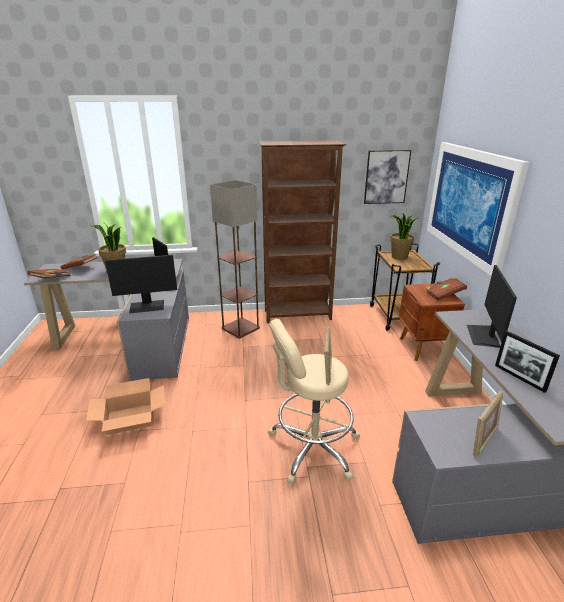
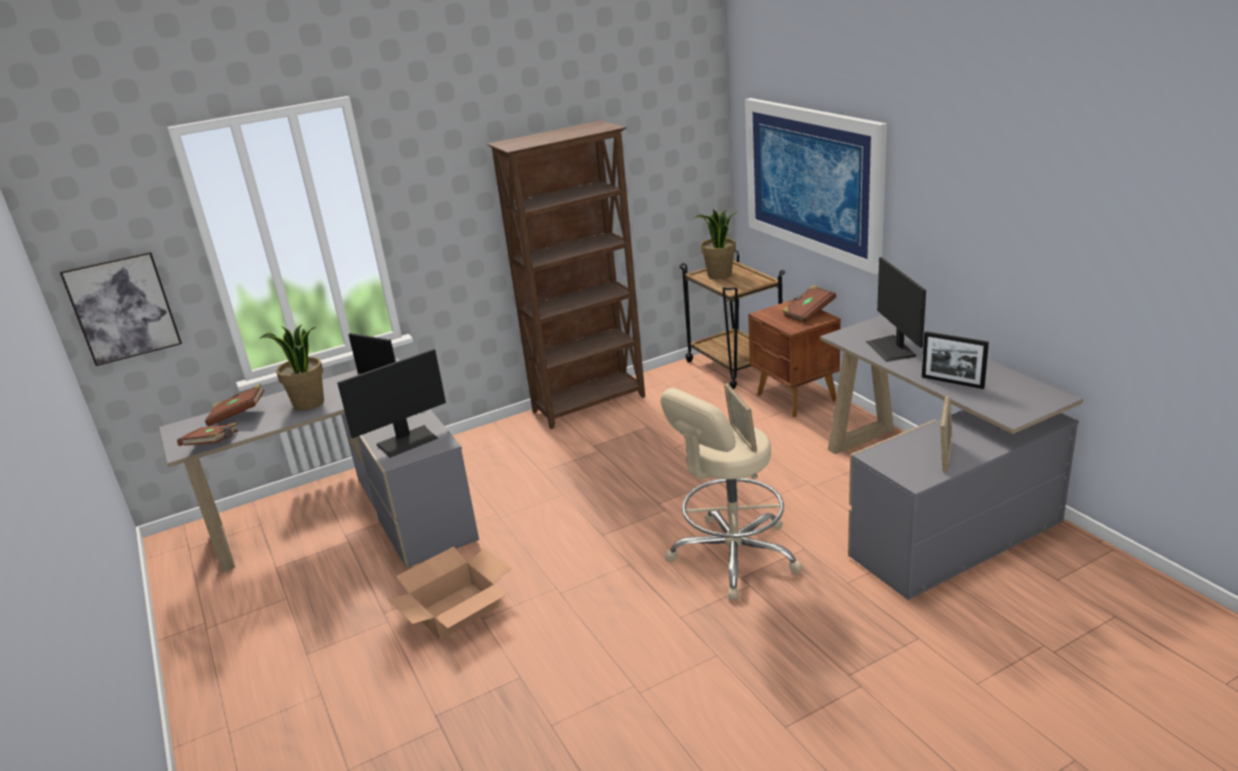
camera: 20 degrees left, 0 degrees up
floor lamp [210,180,260,339] -> none
picture [364,150,411,204] -> picture moved to [60,251,182,366]

